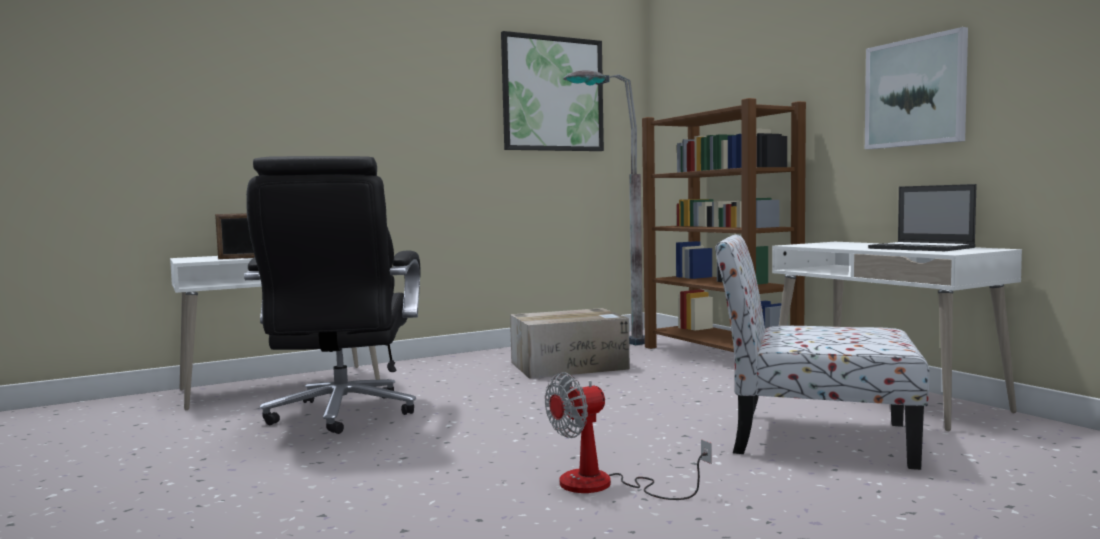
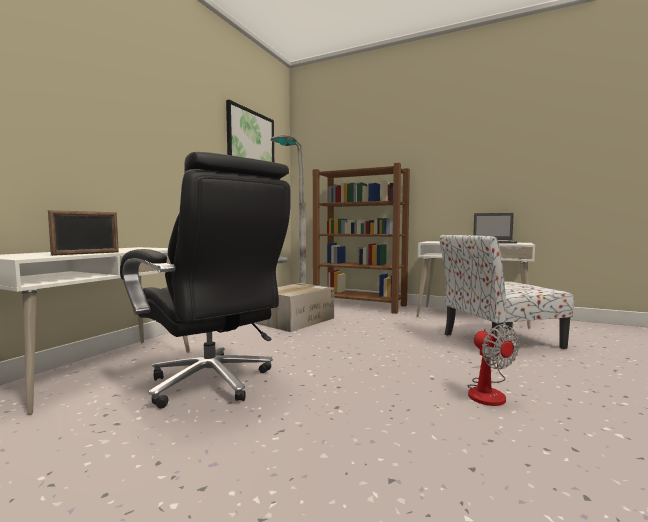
camera: 35 degrees left, 0 degrees up
fan [545,372,712,500] -> fan turned 45 degrees counterclockwise [468,324,520,406]
picture [865,27,968,149] -> none

